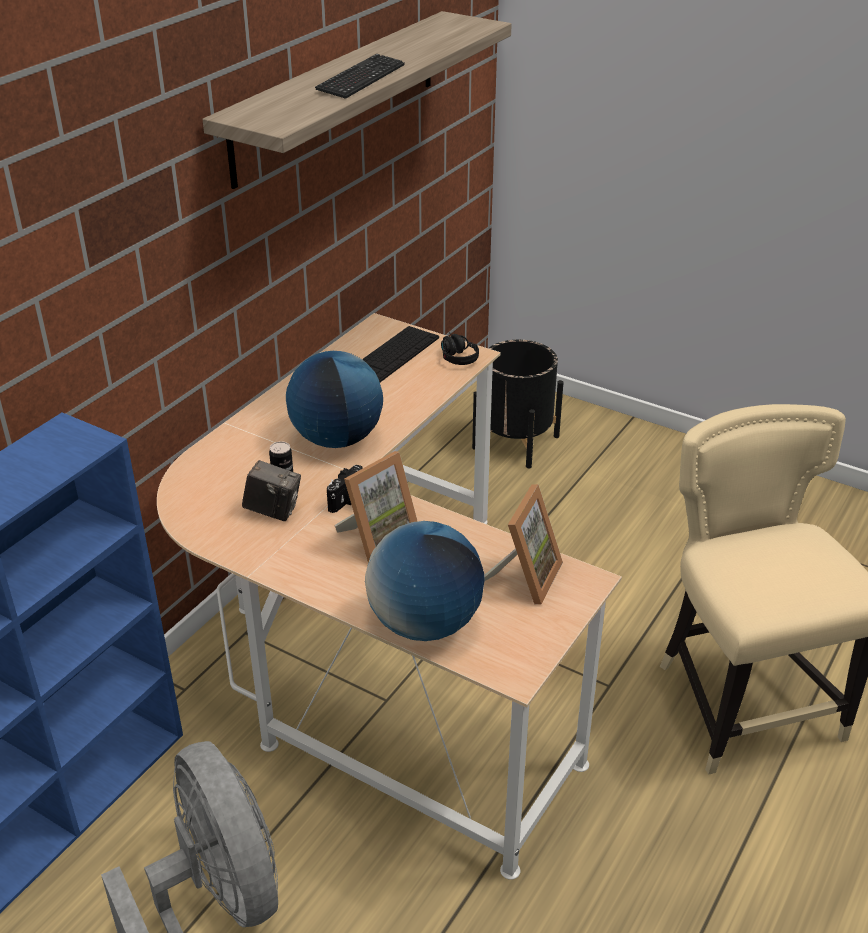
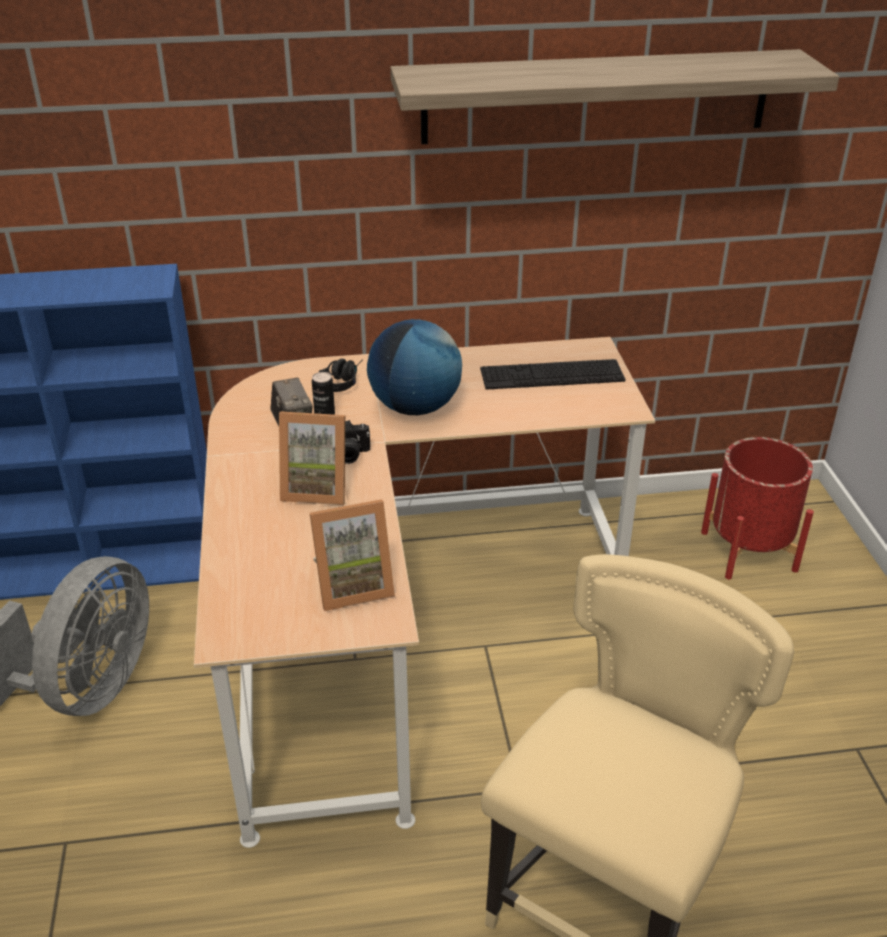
camera: 50 degrees right, 0 degrees up
keyboard [315,54,405,99] -> none
globe [365,521,485,641] -> none
black headphones [441,332,479,365] -> black headphones moved to [319,358,362,392]
black planter [472,340,564,468] -> red planter [701,437,814,579]

